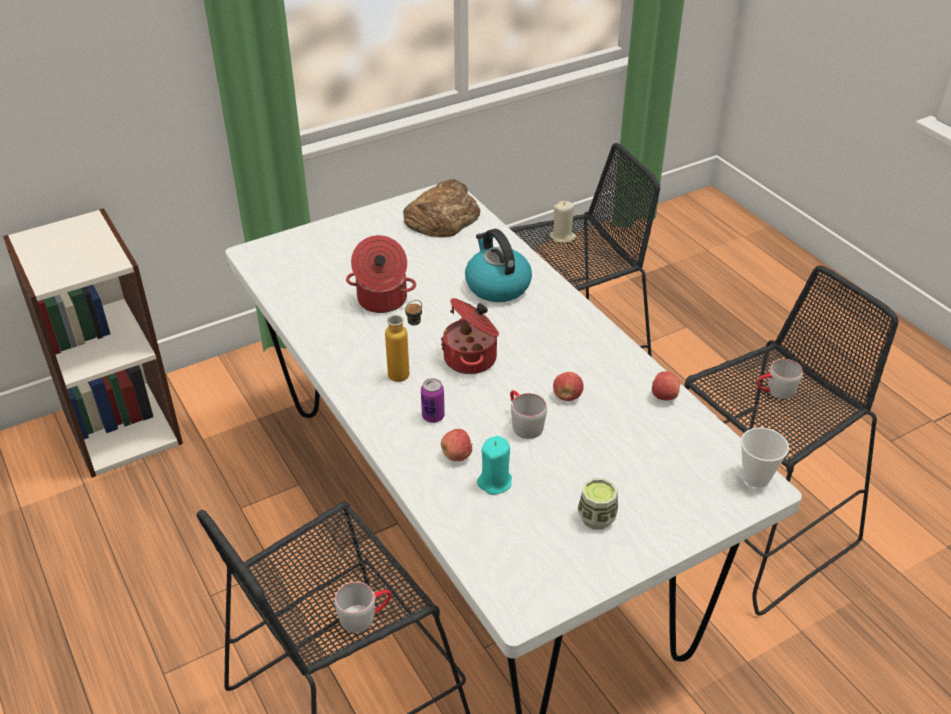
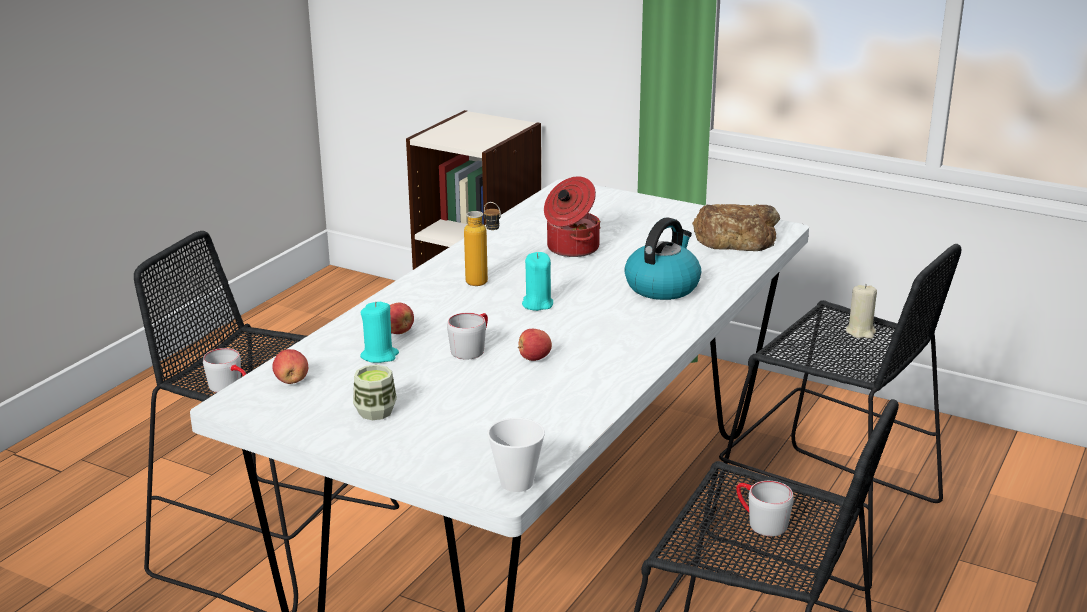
camera: 60 degrees right, 15 degrees down
can [421,378,445,423] -> none
cooking pot [441,298,499,374] -> turquoise candle [522,252,553,311]
apple [652,371,681,400] -> apple moved to [272,349,308,384]

